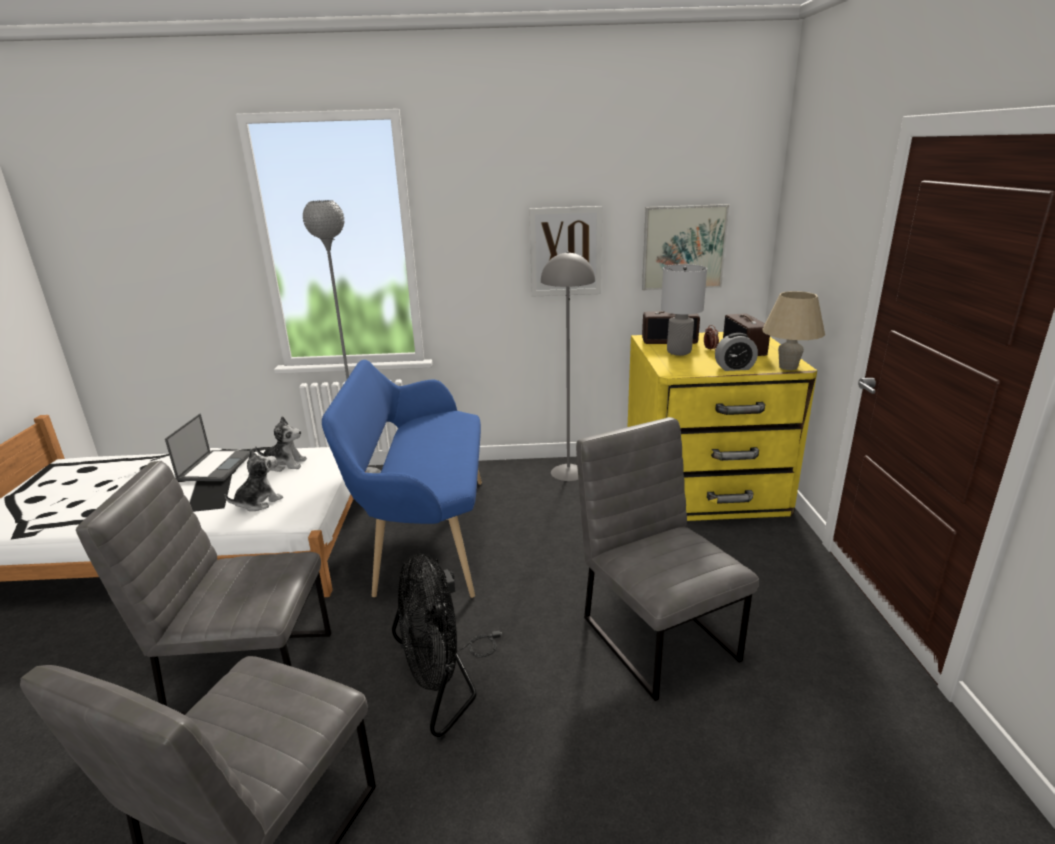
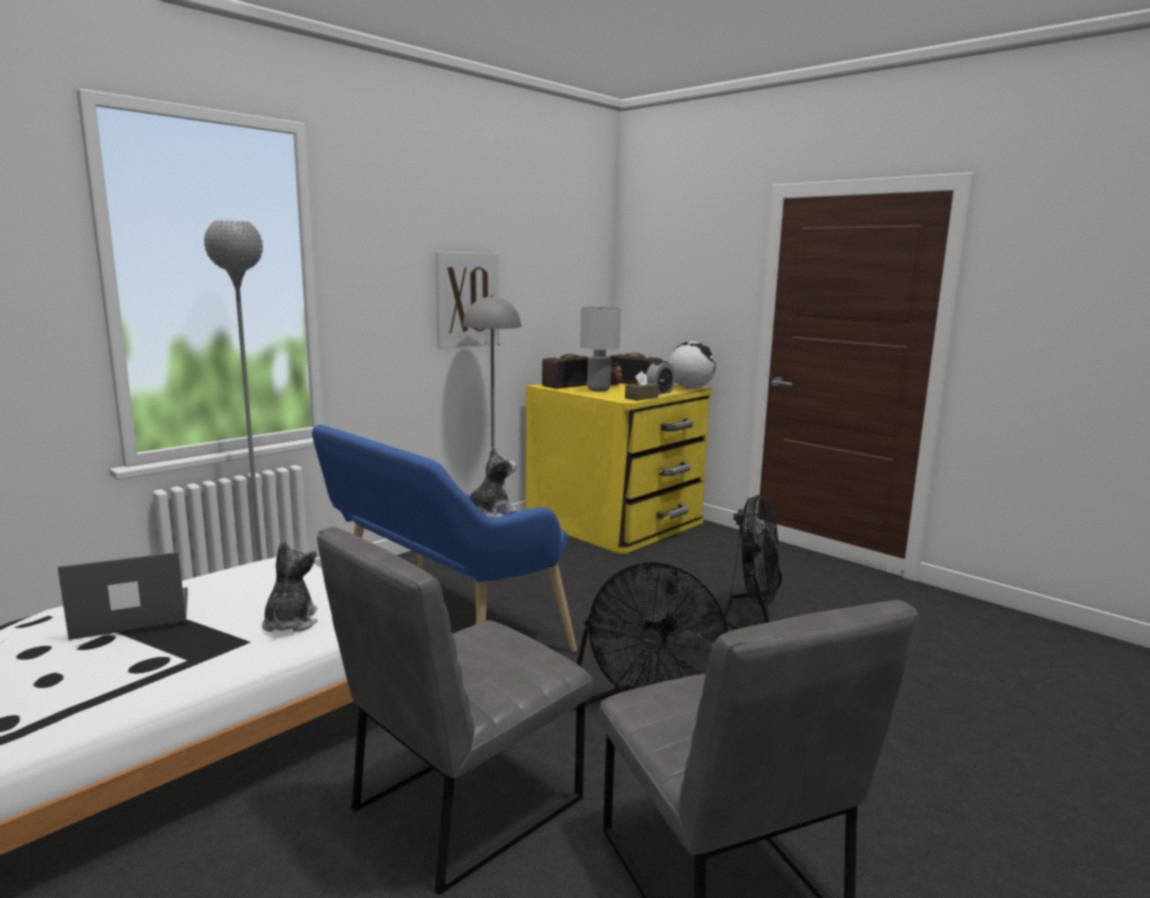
camera: 45 degrees left, 10 degrees down
laptop [165,413,250,481] -> laptop turned 75 degrees counterclockwise [58,552,188,640]
plush toy [255,416,307,472] -> plush toy moved to [469,447,517,518]
grey chair [576,417,759,701] -> black fan [675,495,782,629]
picture [642,204,729,290] -> none
beige table lamp [762,291,825,370] -> globe [668,341,716,389]
none -> brown tissue box [625,371,659,401]

